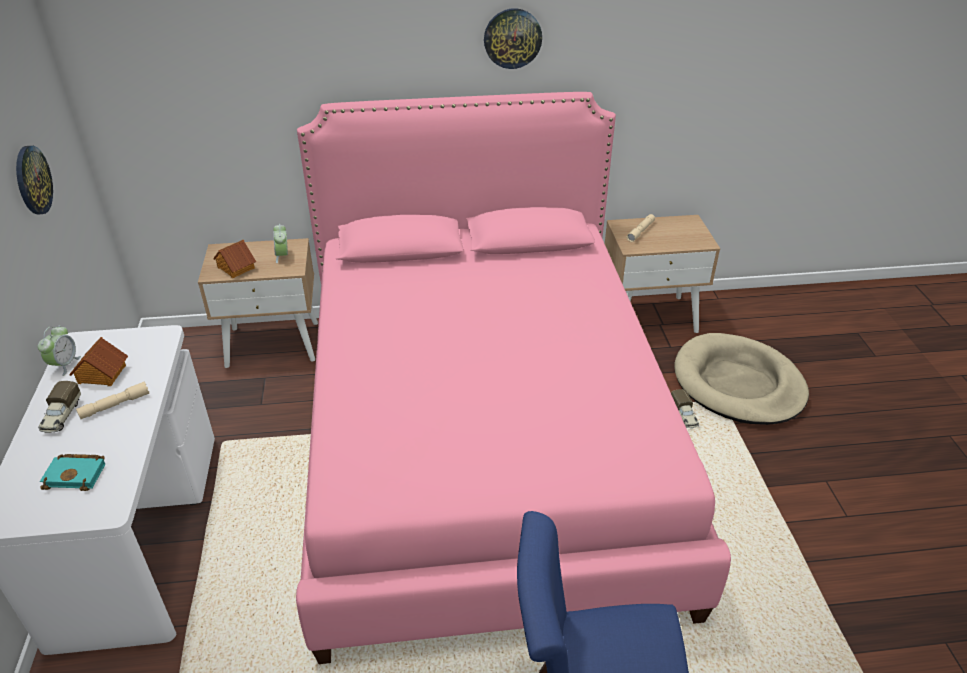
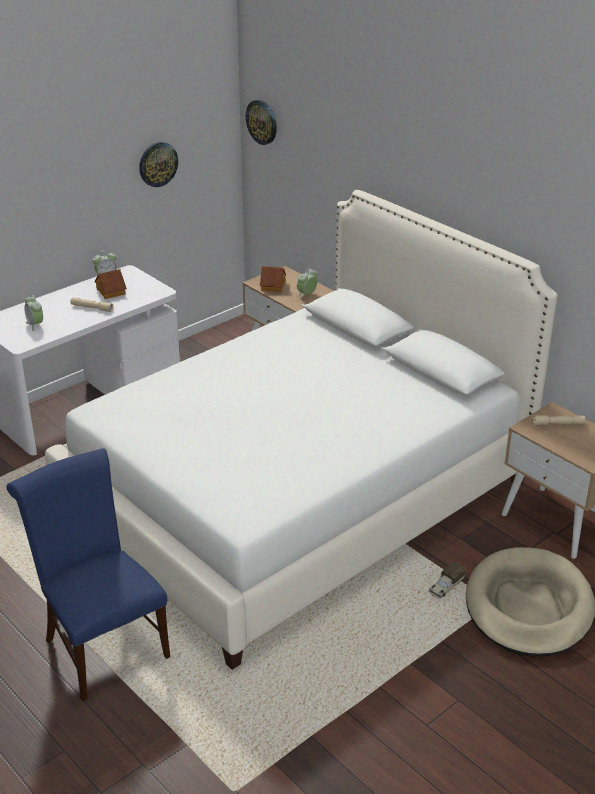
camera: 55 degrees right, 5 degrees down
toy truck [38,381,81,433] -> none
turquoise book [40,454,105,491] -> alarm clock [24,295,43,331]
pink bed [296,92,731,664] -> white bed [45,190,557,670]
wall clock [484,8,542,69] -> wall clock moved to [246,100,277,145]

